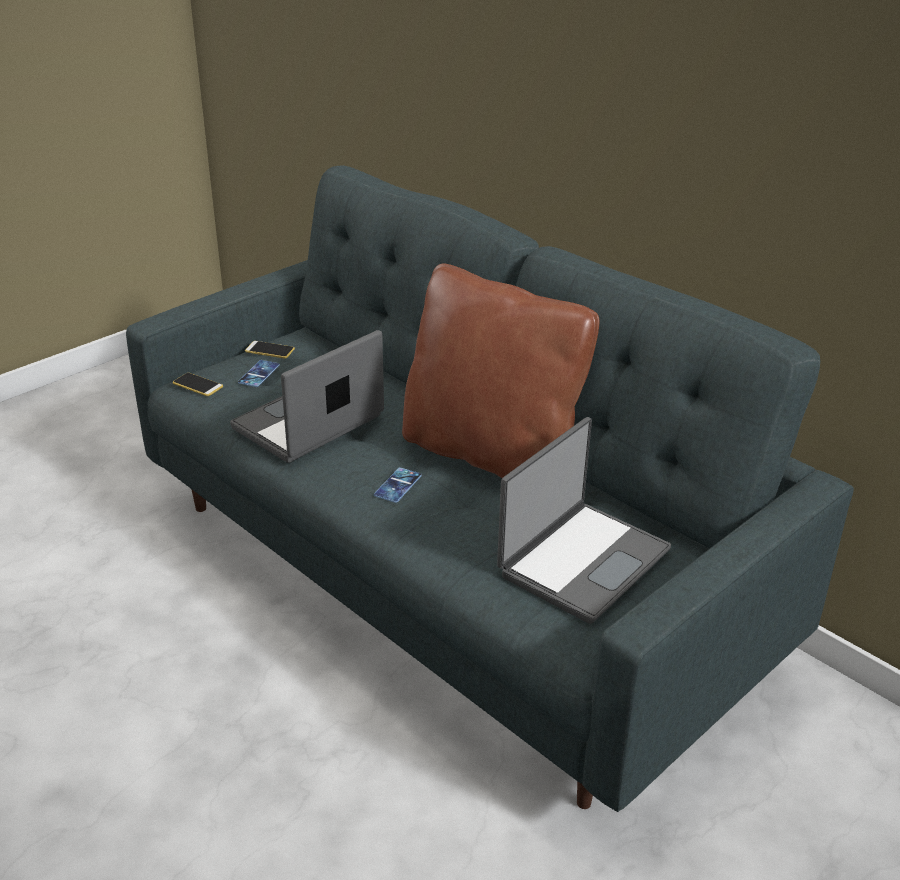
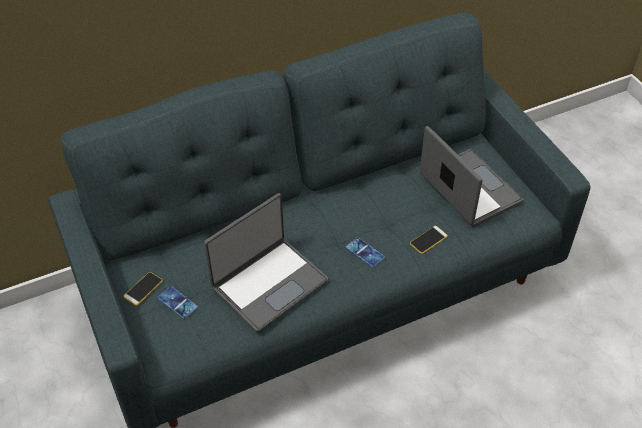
camera: 70 degrees left, 15 degrees up
phone [173,373,223,396] -> phone moved to [410,226,448,254]
laptop [230,330,384,463] -> laptop turned 105 degrees counterclockwise [204,193,328,332]
brown pillow [402,264,599,478] -> none

